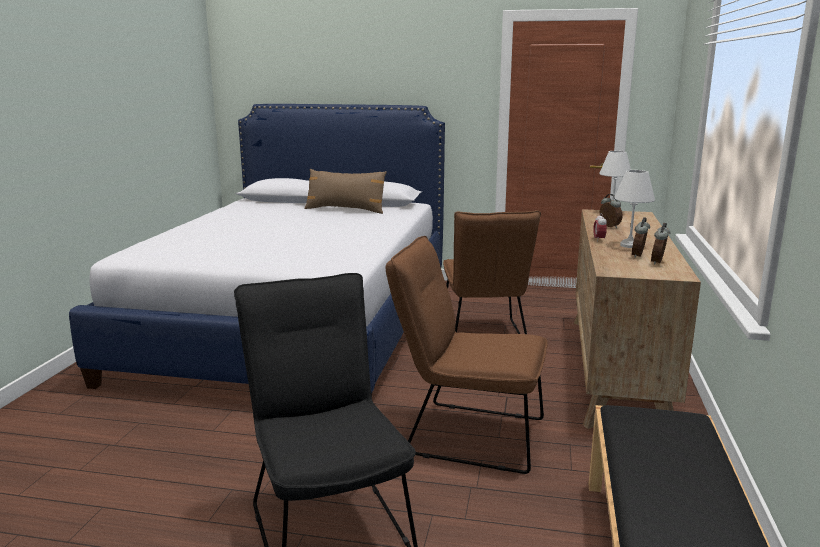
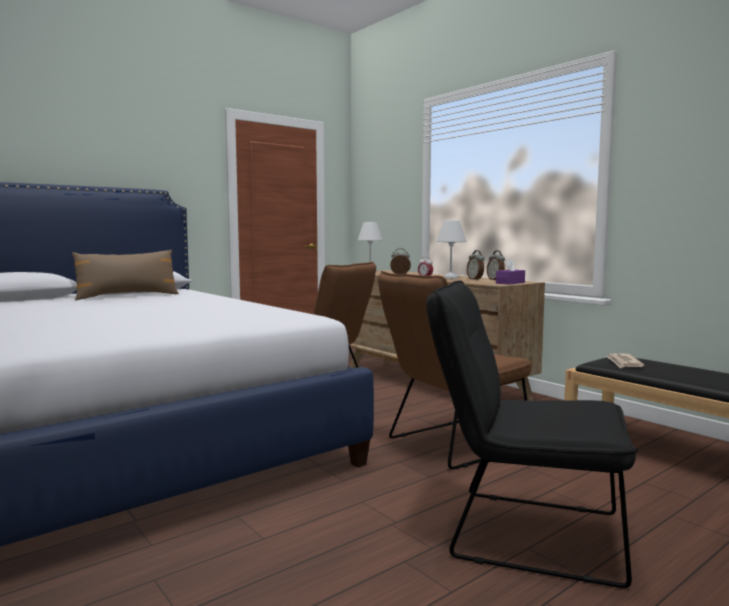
camera: 50 degrees left, 10 degrees down
none -> purple tissue box [496,258,525,285]
none -> newspaper [606,353,644,368]

